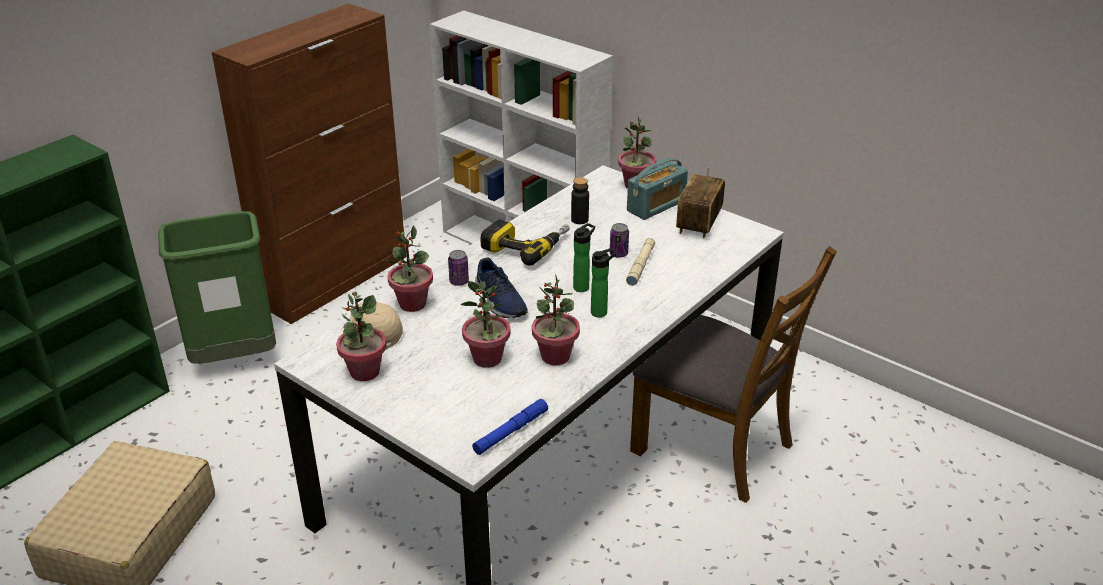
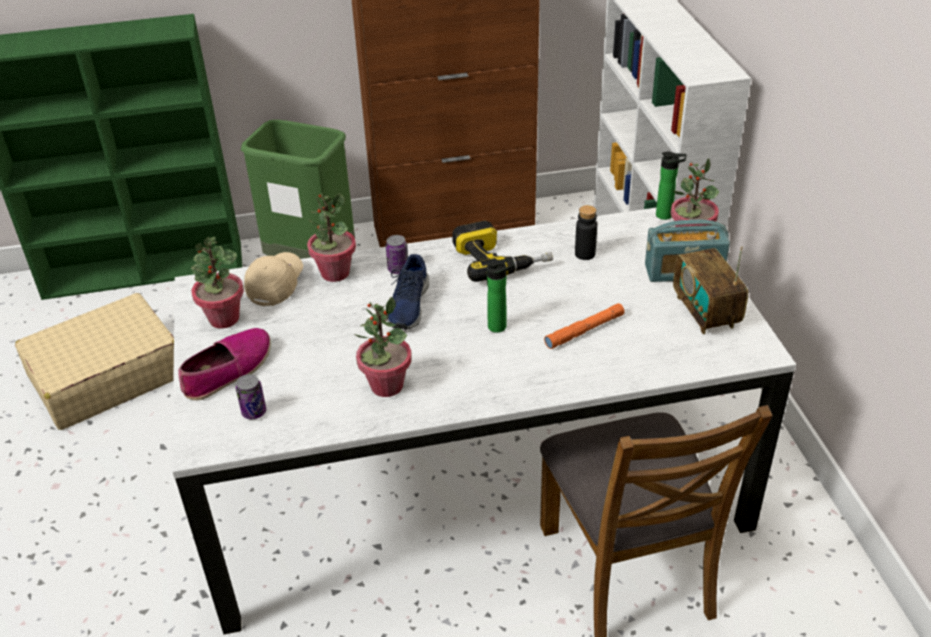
camera: 40 degrees right, 5 degrees up
potted plant [460,281,510,368] -> none
blue flashlight [472,399,548,455] -> none
bottle [591,248,616,317] -> bottle moved to [656,152,686,220]
can [610,223,629,258] -> can moved to [236,374,266,419]
beige flashlight [626,238,655,286] -> orange flashlight [544,303,625,349]
radio [676,167,725,238] -> radio turned 75 degrees counterclockwise [673,246,748,334]
none -> shoe [178,328,271,400]

